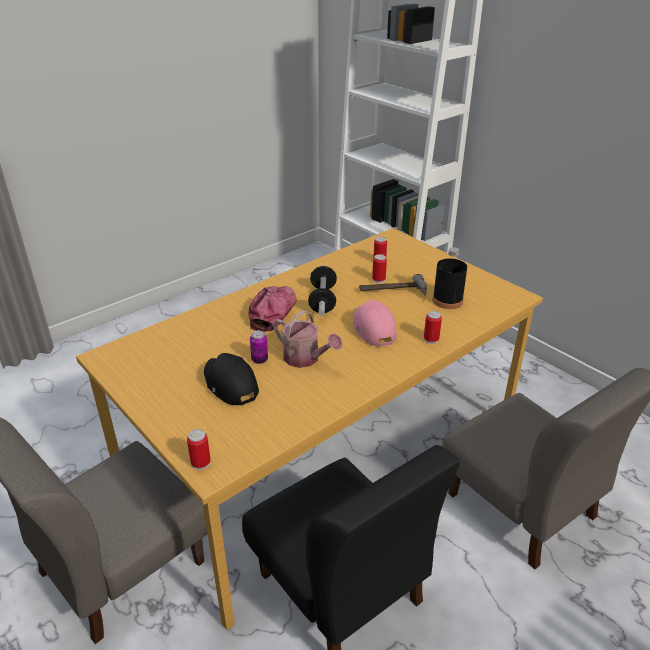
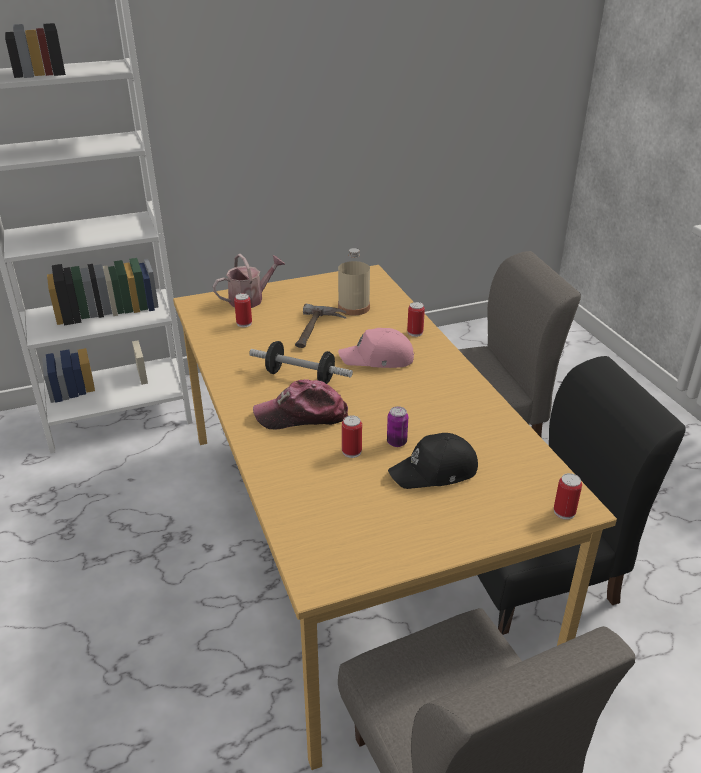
camera: 70 degrees left, 0 degrees up
cap [249,286,297,332] -> cap turned 45 degrees counterclockwise [253,379,348,429]
watering can [273,310,342,368] -> watering can moved to [213,254,285,308]
can [372,254,387,283] -> can moved to [342,415,362,458]
black bottle [433,247,467,309] -> beige bottle [338,248,370,315]

